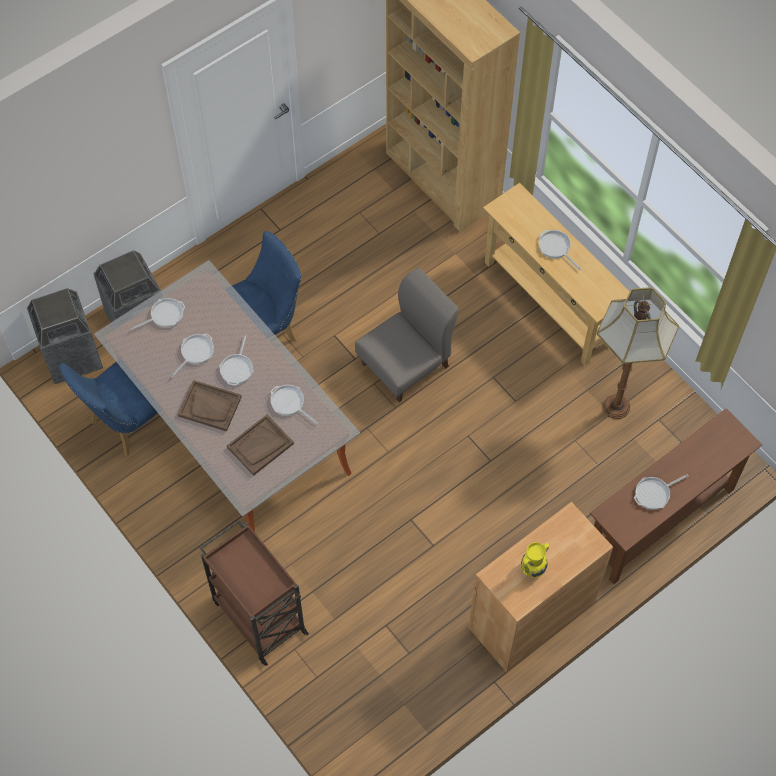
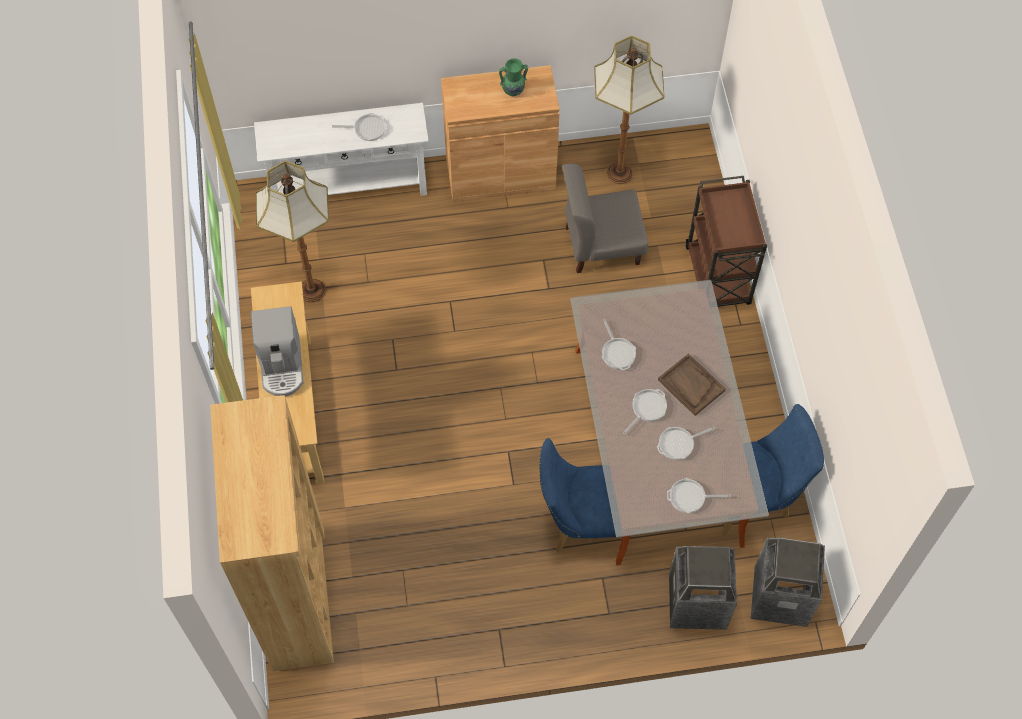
camera: 150 degrees left, 0 degrees up
brown tray [227,415,294,476] -> none
grey chair [355,268,459,402] -> grey chair moved to [562,164,648,273]
yellow vase [521,542,549,577] -> green vase [499,59,528,96]
frying pan [539,230,581,270] -> coffee machine [251,306,303,397]
brown console table [590,409,762,584] -> white console table [254,103,429,196]
none -> floor lamp [594,36,665,184]

